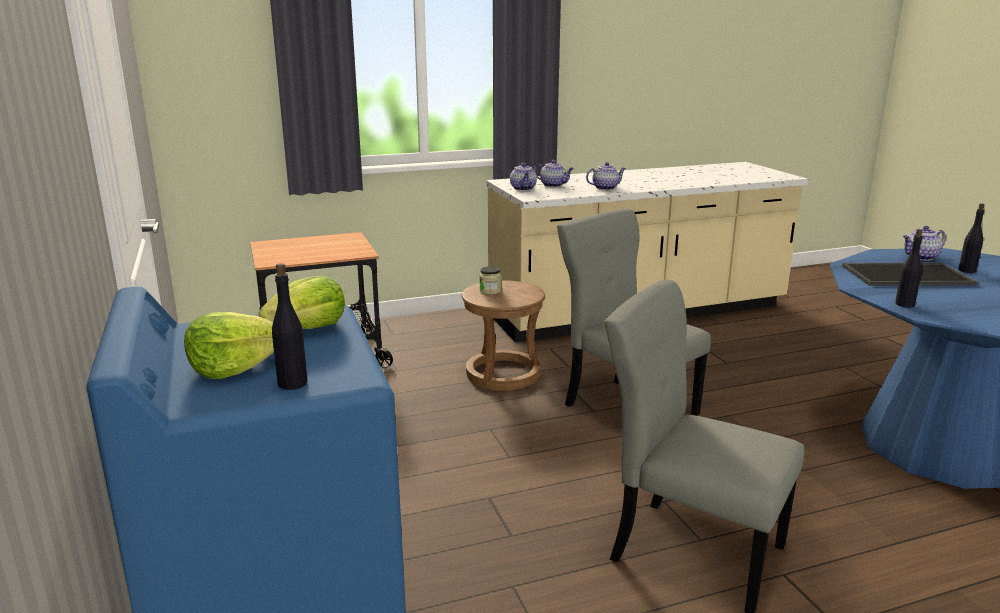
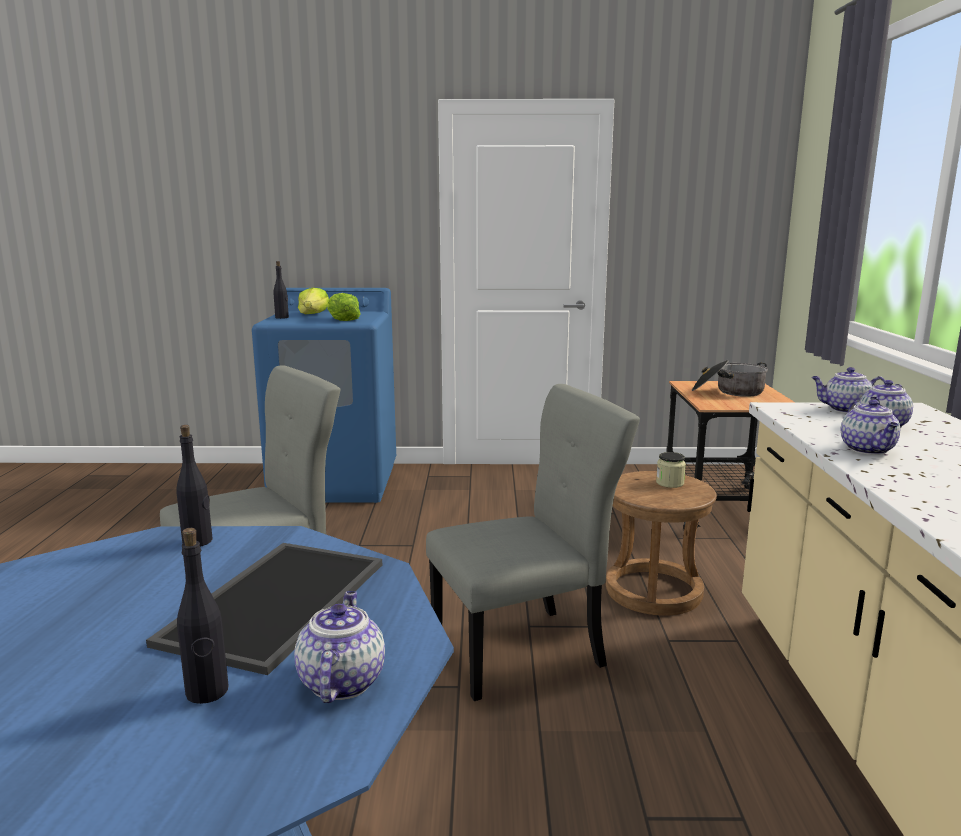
camera: 110 degrees right, 5 degrees down
none -> cooking pot [692,360,768,397]

